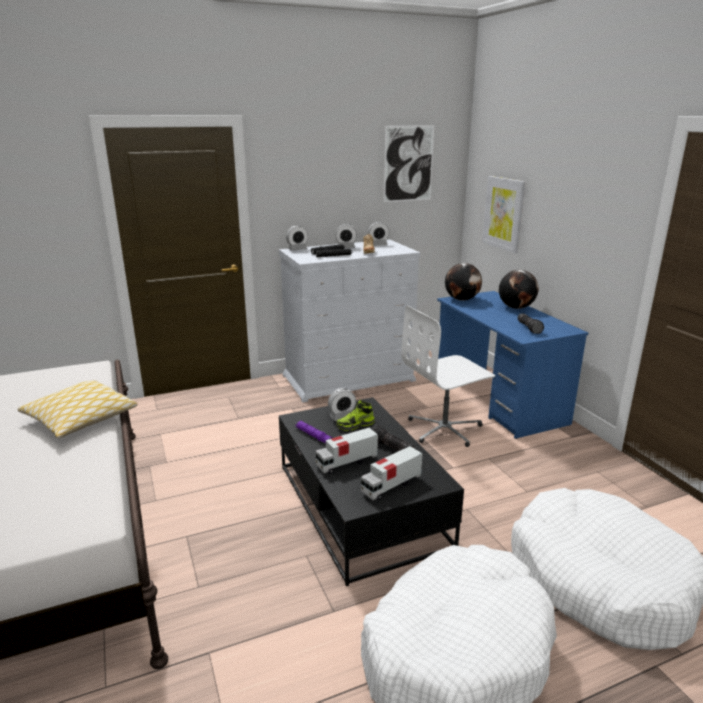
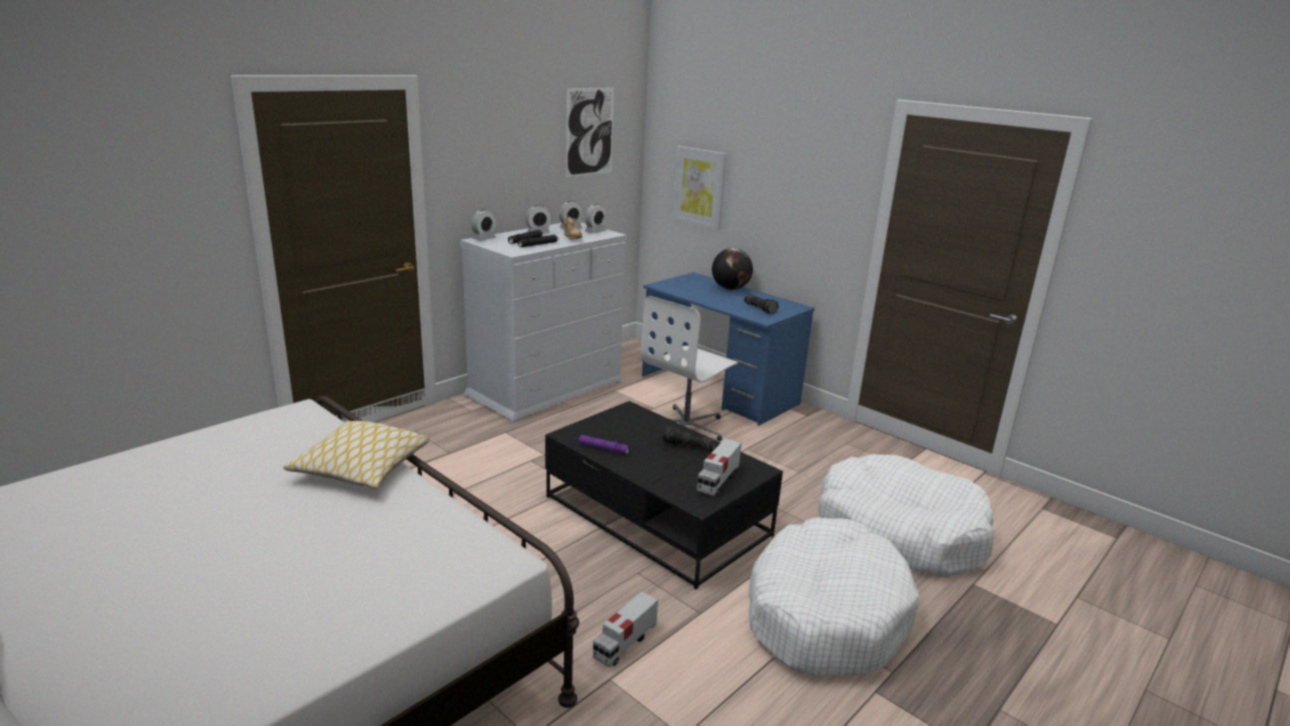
camera: 25 degrees left, 0 degrees up
toy truck [315,428,378,474] -> toy truck moved to [593,591,658,668]
alarm clock [328,388,356,421] -> alarm clock moved to [585,204,607,233]
shoe [336,400,375,431] -> none
globe [445,263,482,301] -> none

